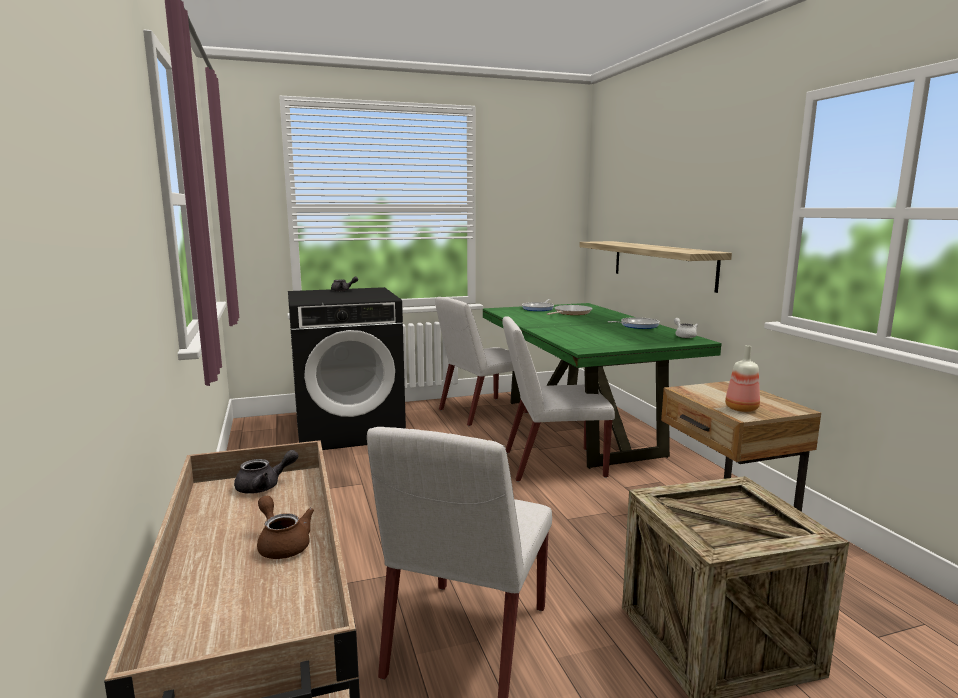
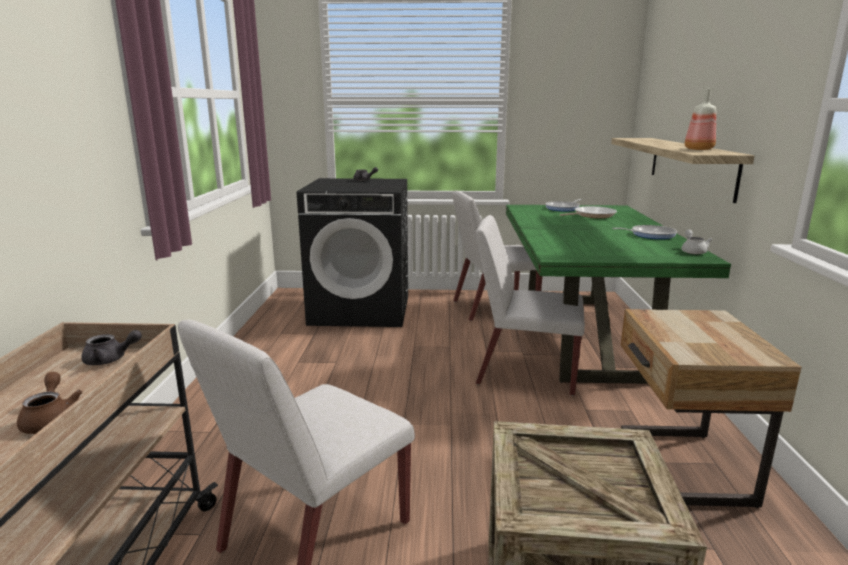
camera: 20 degrees right, 5 degrees up
bottle [725,345,760,412] -> bottle moved to [685,89,716,150]

